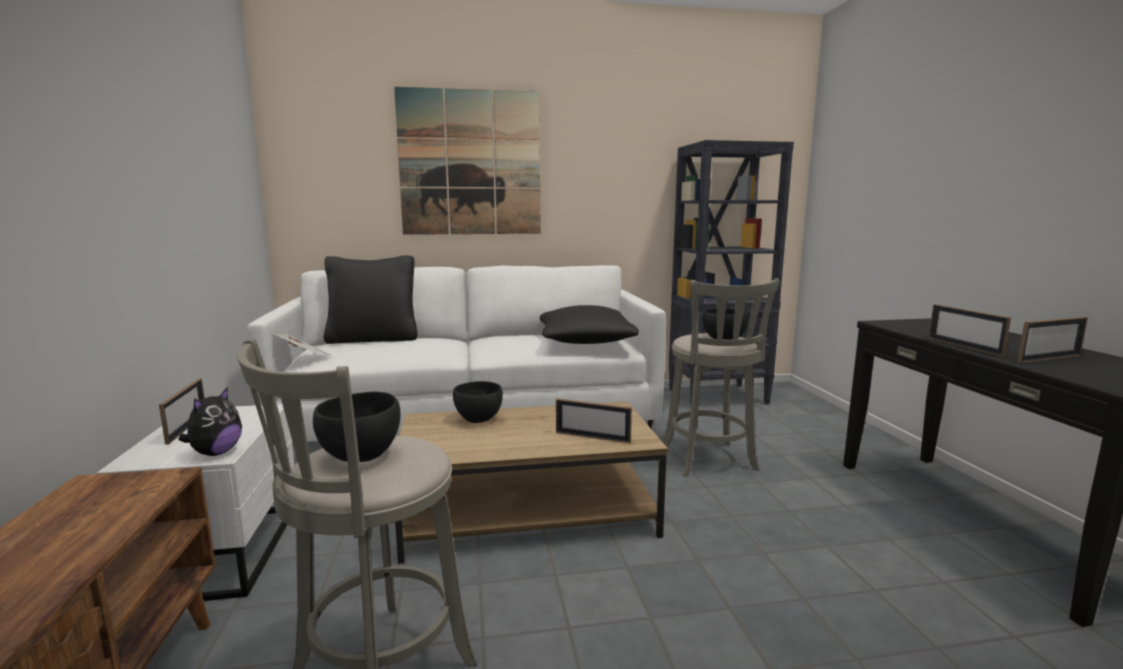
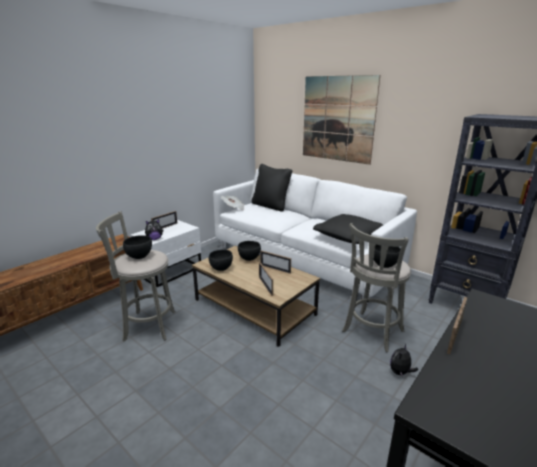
camera: 50 degrees right, 10 degrees up
picture frame [1017,317,1088,363] -> picture frame moved to [260,251,291,274]
none -> black bowl [209,250,233,271]
none -> plush toy [390,344,418,377]

